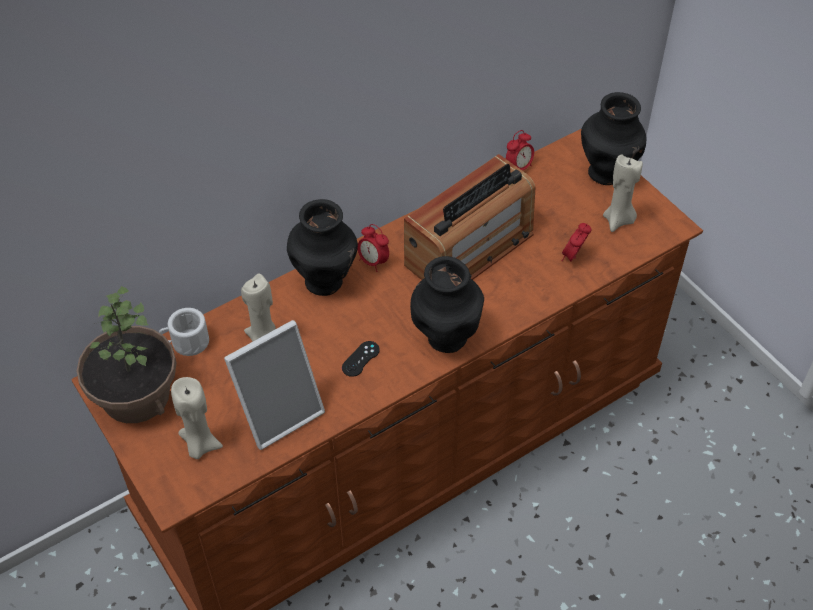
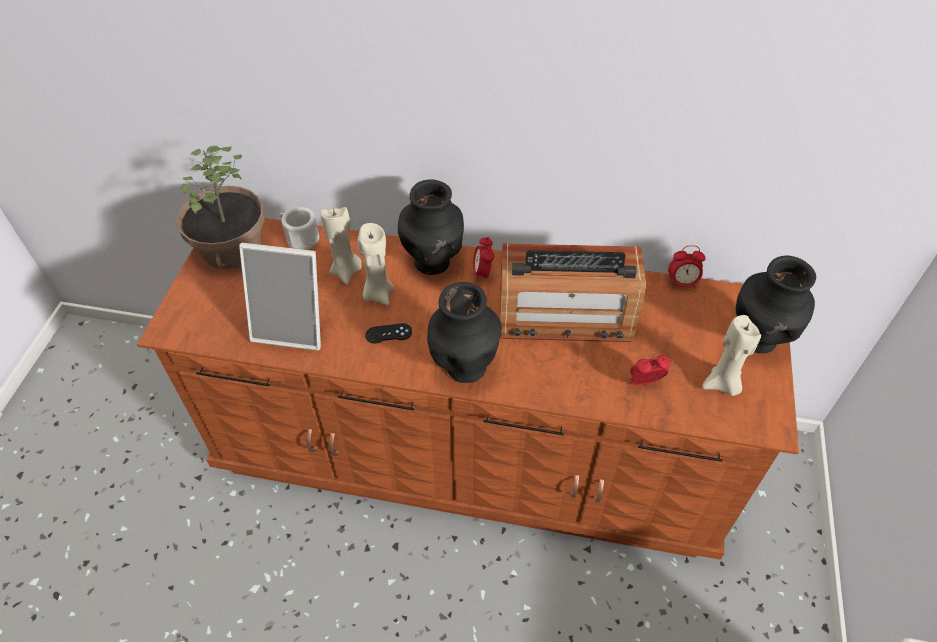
camera: 45 degrees right, 0 degrees up
beige candle [171,377,223,459] -> beige candle moved to [358,223,394,305]

